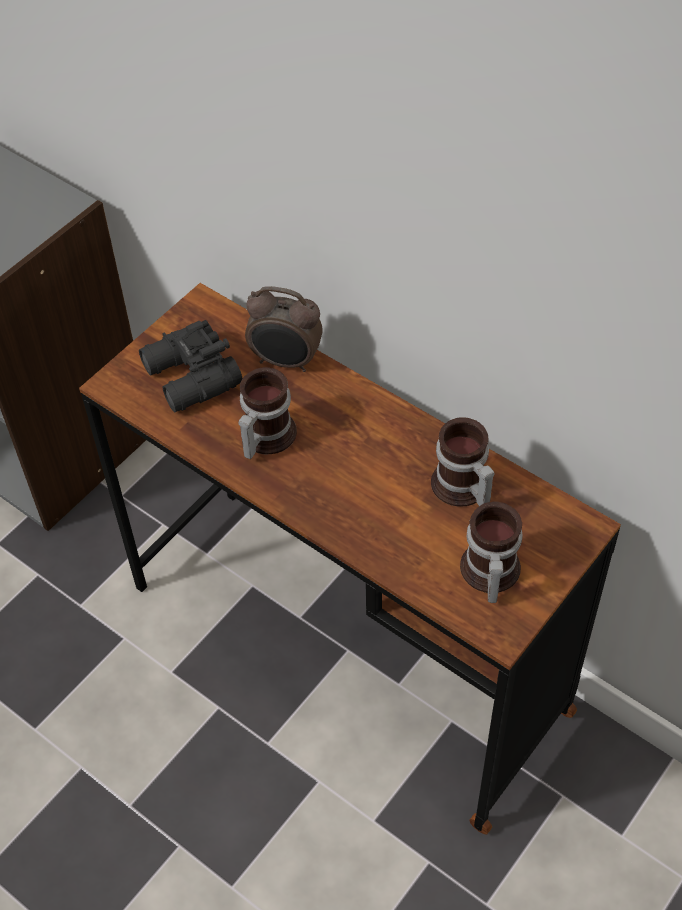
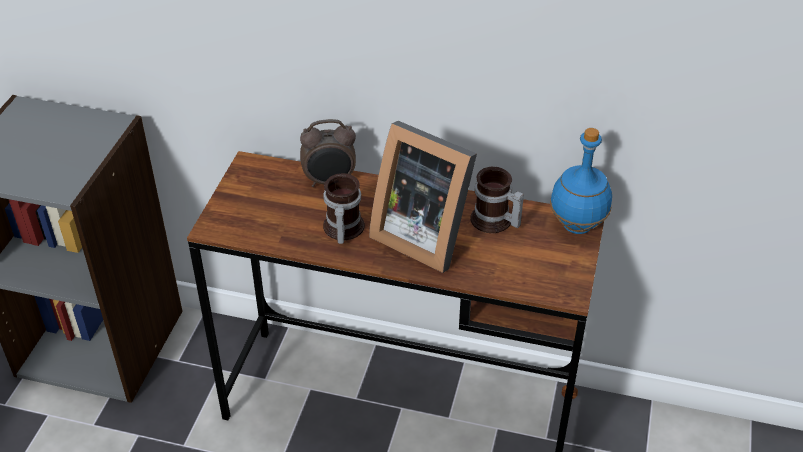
camera: 25 degrees left, 10 degrees down
black binoculars [139,320,242,412] -> none
mug [460,501,522,603] -> none
none -> picture frame [369,121,477,273]
none -> blue bottle [550,128,612,234]

